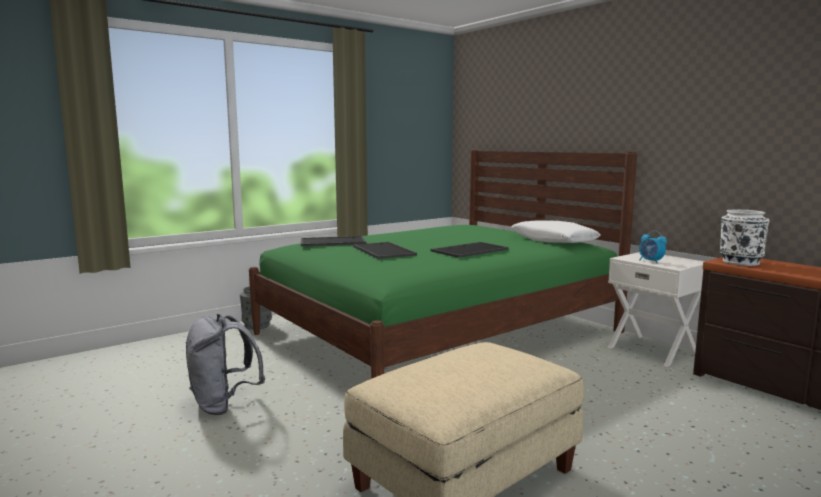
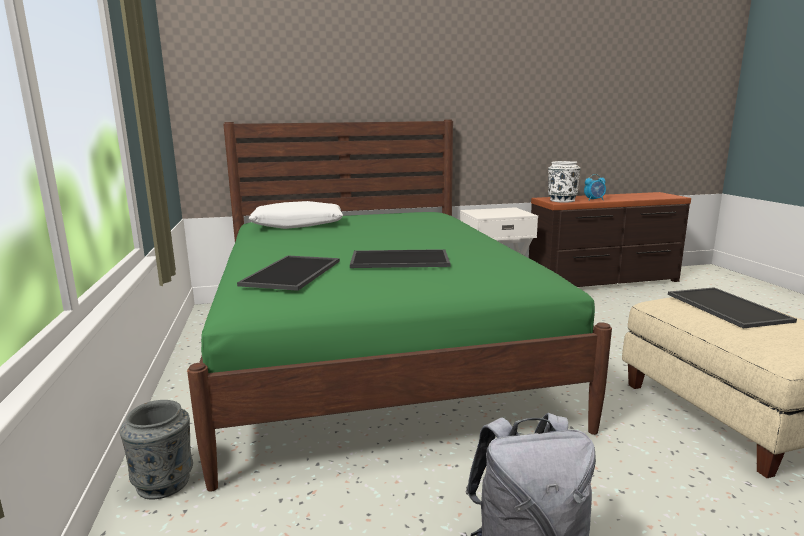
camera: 65 degrees left, 5 degrees up
tray [431,242,509,258] -> tray moved to [668,287,797,328]
white pillow [511,220,601,243] -> white pillow moved to [249,201,343,229]
alarm clock [639,231,667,263] -> alarm clock moved to [584,174,606,201]

